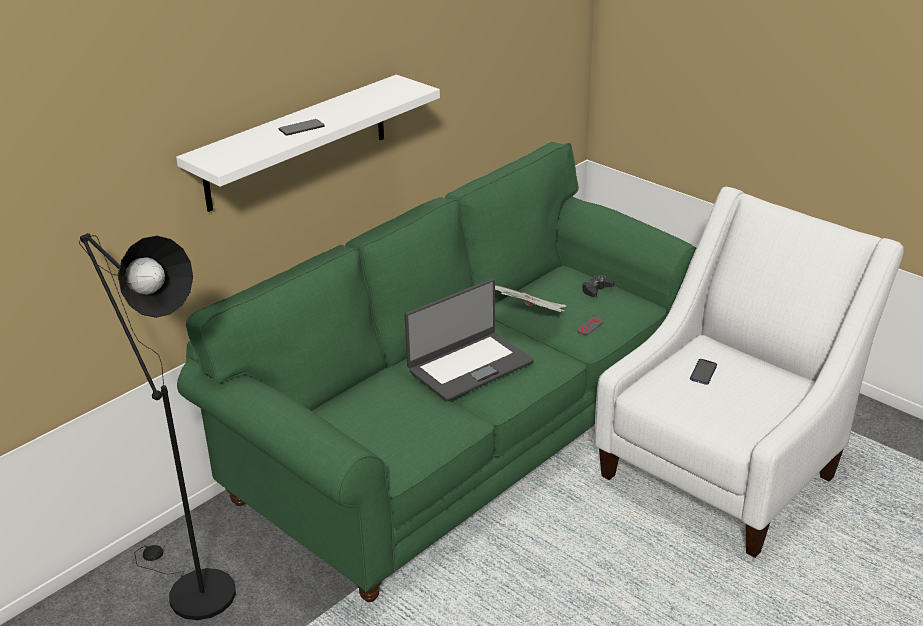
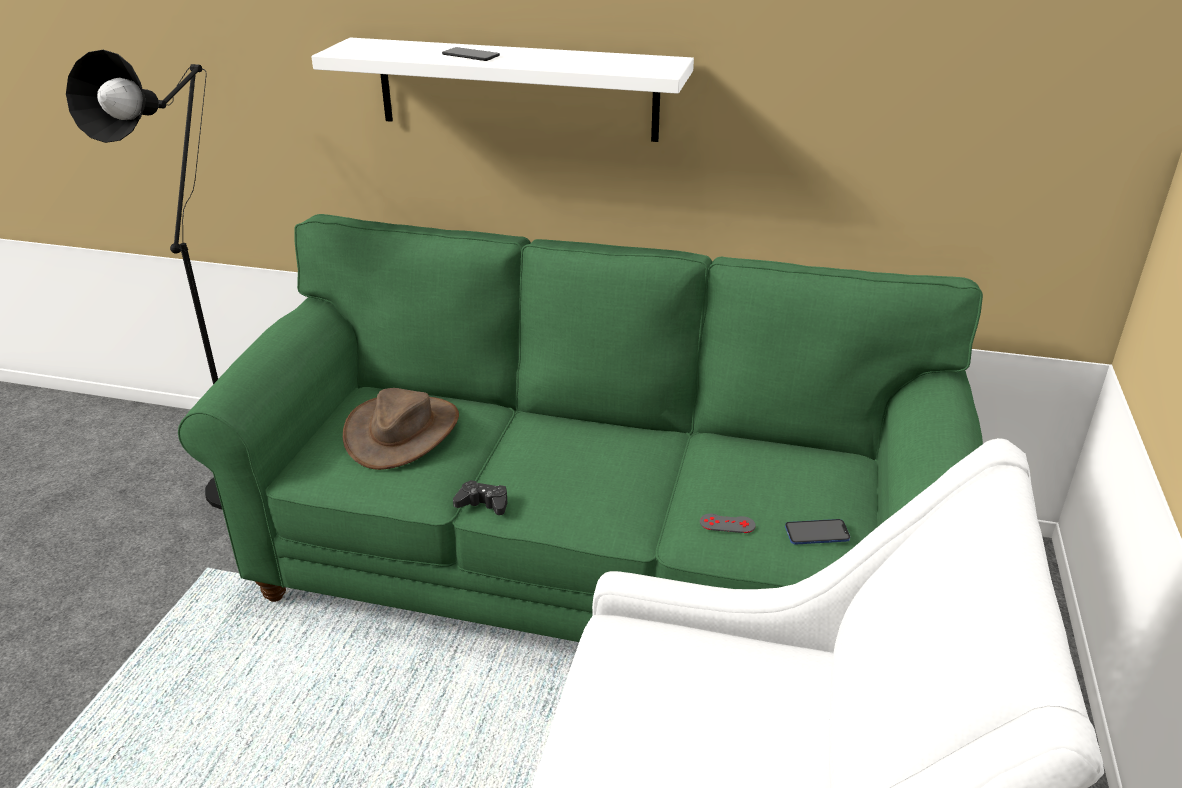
camera: 60 degrees right, 0 degrees up
laptop [404,279,534,401] -> none
newspaper [495,285,566,313] -> none
black game controller [582,275,614,297] -> black game controller moved to [453,480,507,515]
phone [690,359,717,385] -> phone moved to [785,519,850,545]
none -> brown hat [343,388,459,470]

